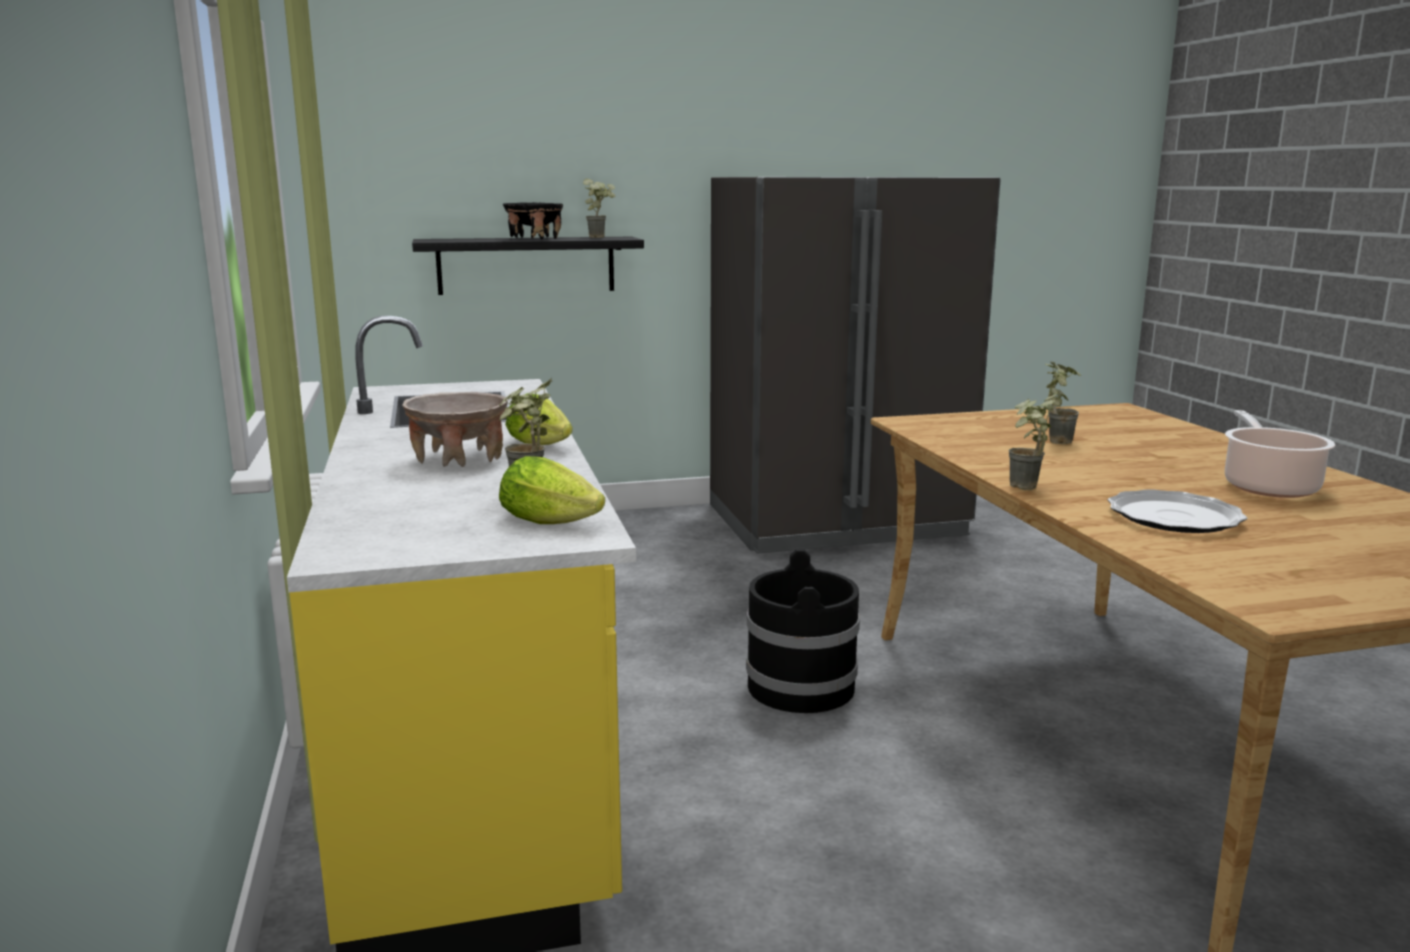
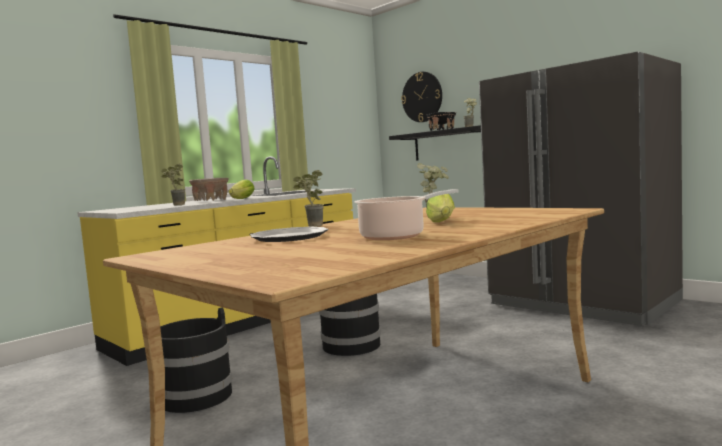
camera: 60 degrees right, 10 degrees down
lettuce [499,456,605,524] -> lettuce moved to [426,194,455,222]
none -> black bucket [160,307,232,413]
none -> wall clock [401,72,442,122]

